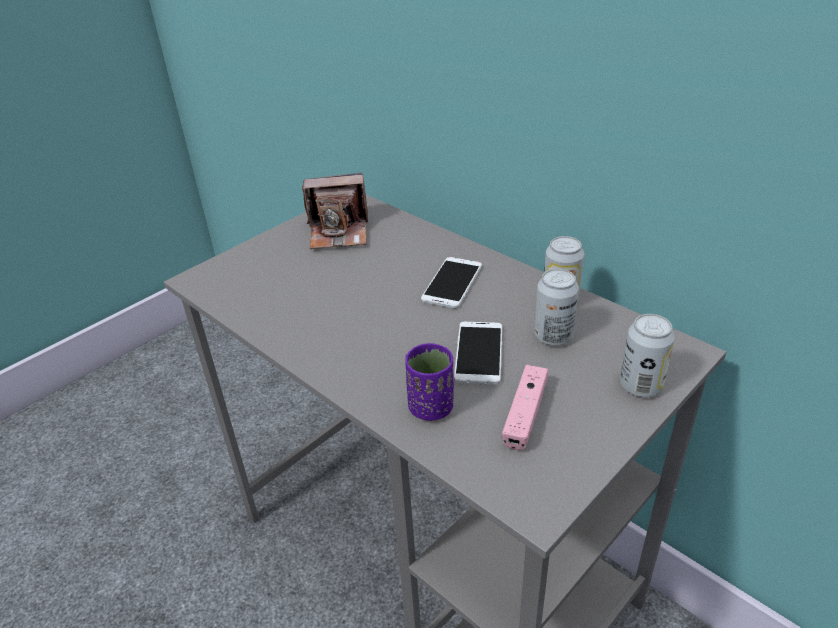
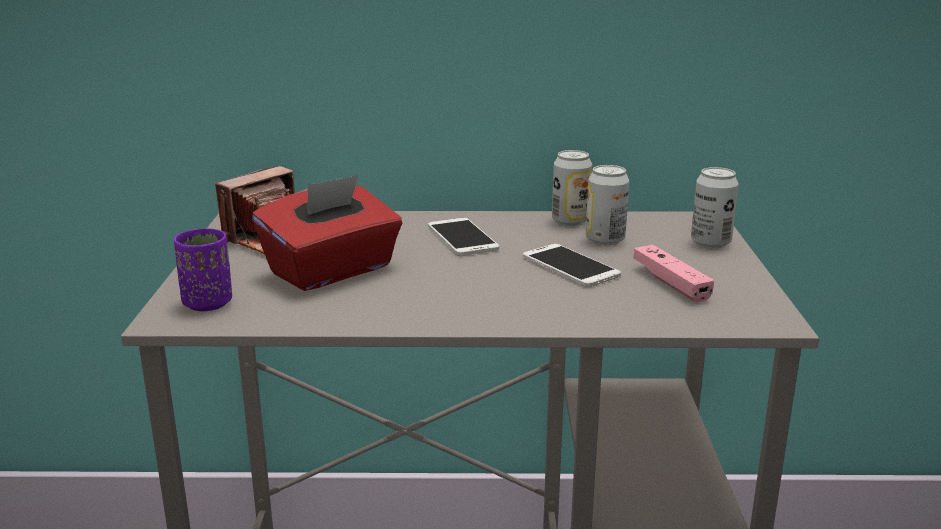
camera: 45 degrees left, 15 degrees down
purple cup [405,343,454,421] -> purple cup moved to [174,228,232,311]
none -> red tissue box [252,174,402,291]

